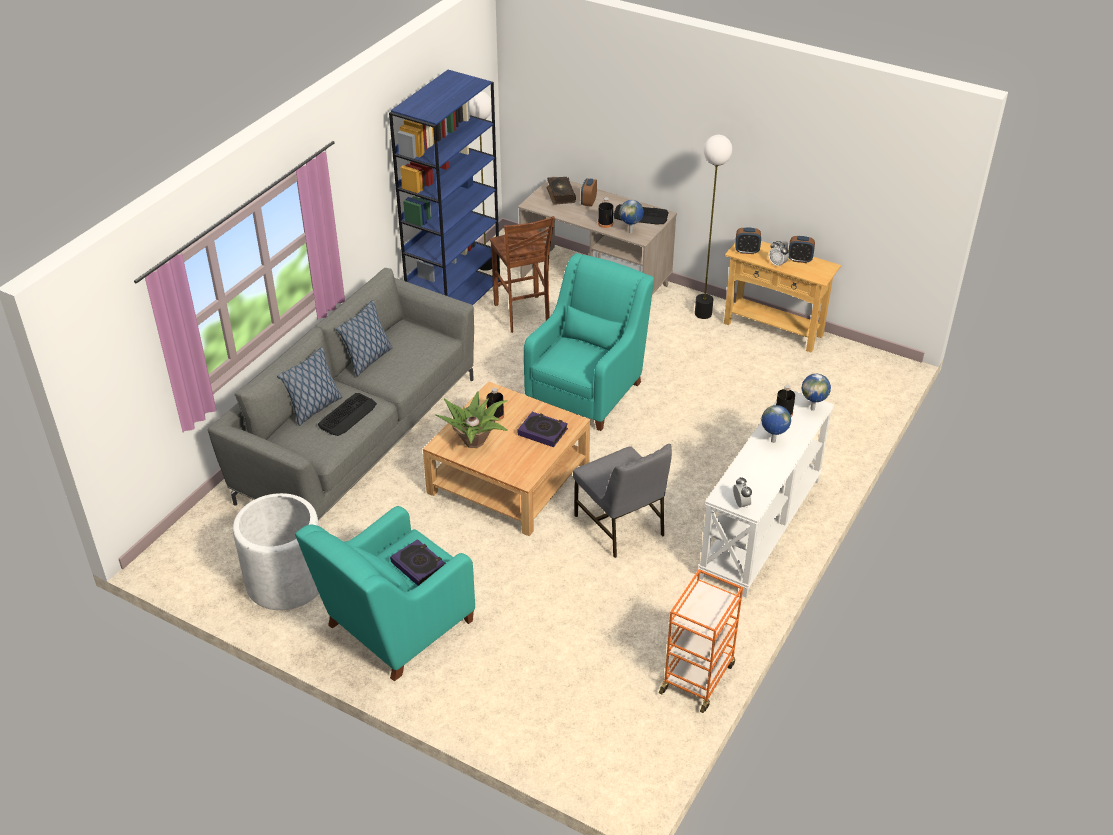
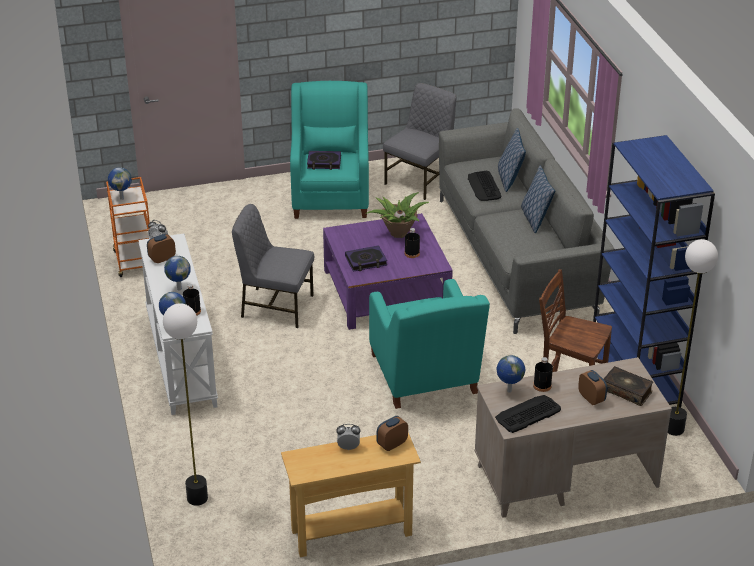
camera: 135 degrees right, 5 degrees down
white planter [233,493,319,610] -> grey chair [383,83,456,200]
beige coffee table [423,381,590,536] -> purple coffee table [323,213,453,330]
floor lamp [695,135,732,319] -> floor lamp moved to [163,303,208,506]
alarm clock [788,236,815,263] -> alarm clock moved to [147,234,176,263]
none -> globe [108,167,132,200]

